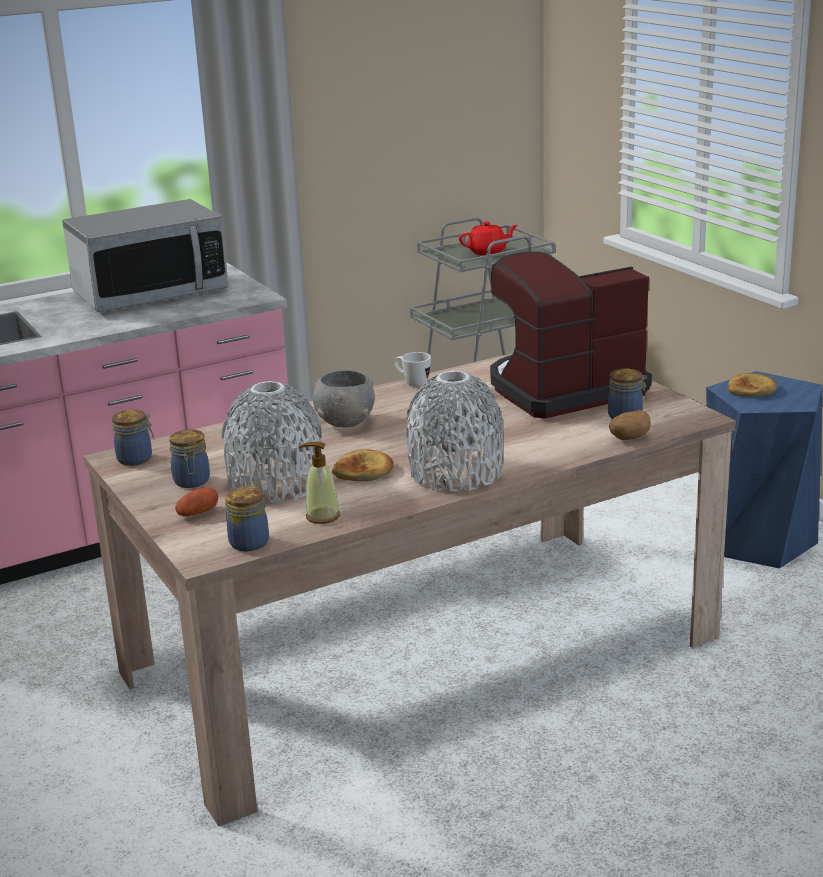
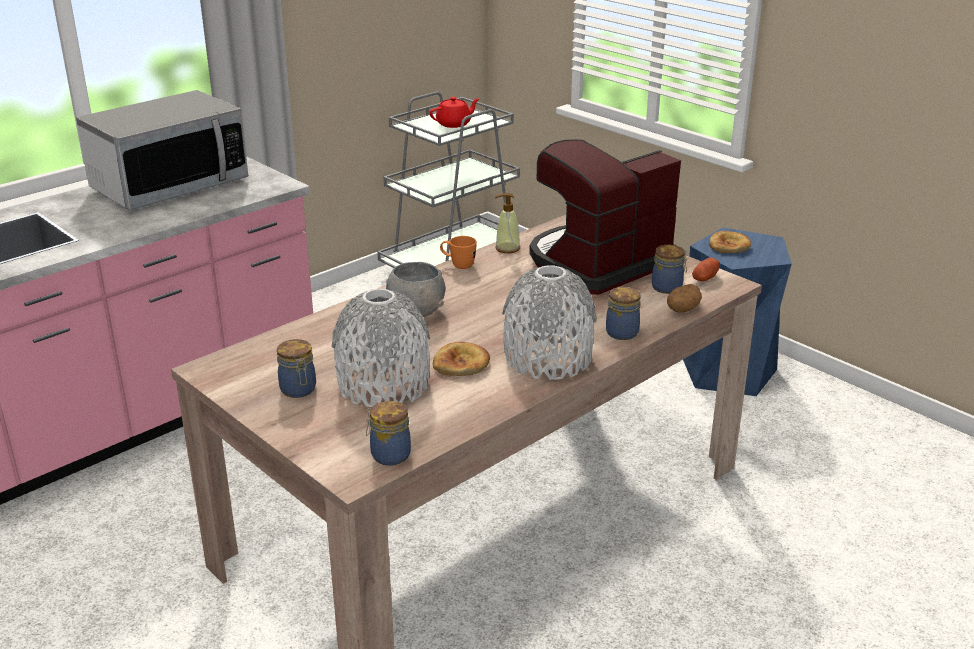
camera: 15 degrees left, 5 degrees up
jar [112,410,155,466] -> jar moved to [606,287,641,340]
potato [175,487,218,516] -> potato moved to [692,258,720,281]
soap dispenser [299,442,340,524] -> soap dispenser moved to [495,193,520,253]
white mug [394,352,431,387] -> orange mug [440,236,477,269]

